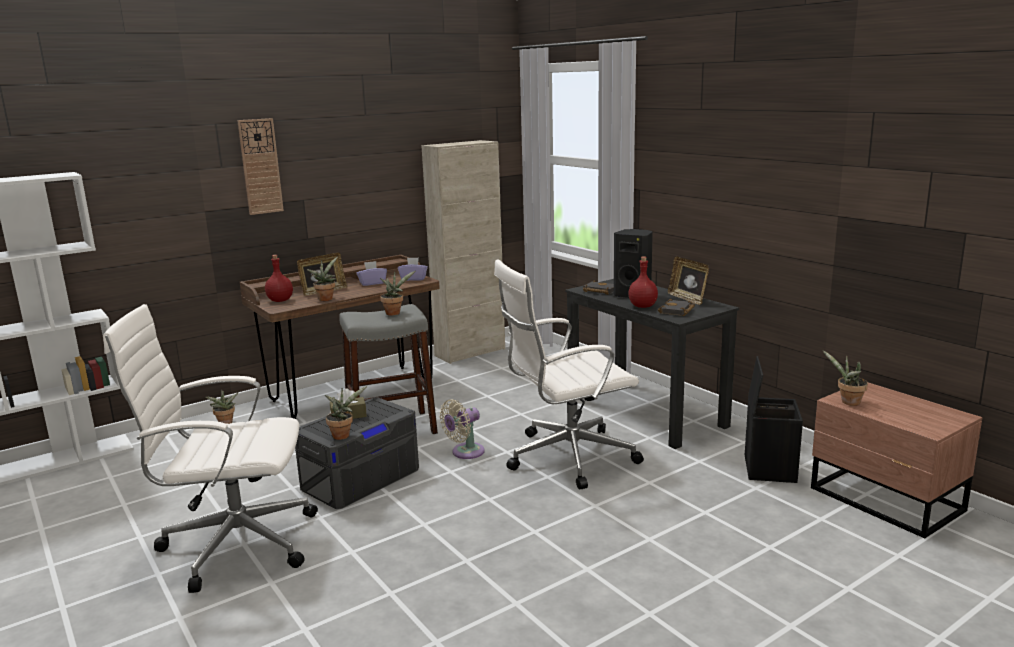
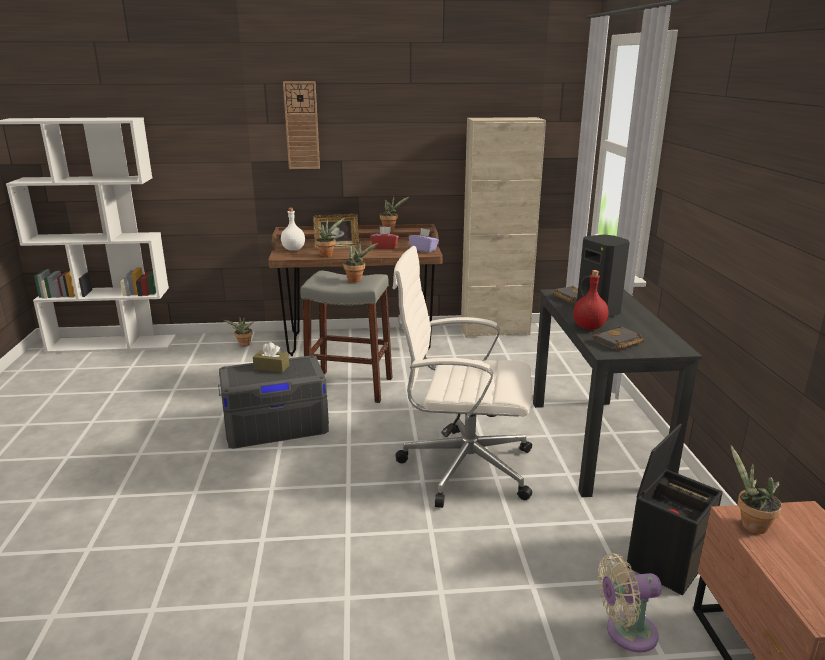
camera: 30 degrees right, 5 degrees up
white office chair [103,304,318,593] -> none
red bottle [265,255,293,302] -> white bottle [281,208,305,251]
potted plant [325,386,367,440] -> potted plant moved to [380,196,409,230]
purple tissue box [356,261,387,286] -> red tissue box [370,227,399,249]
beige fan [440,399,485,459] -> beige fan moved to [598,553,662,652]
picture frame [668,257,709,305] -> none

